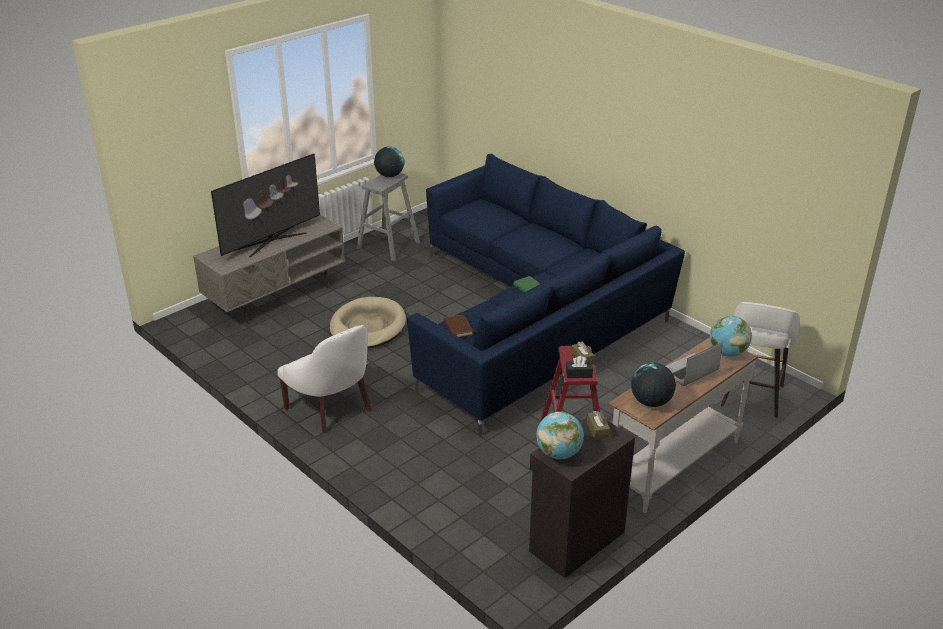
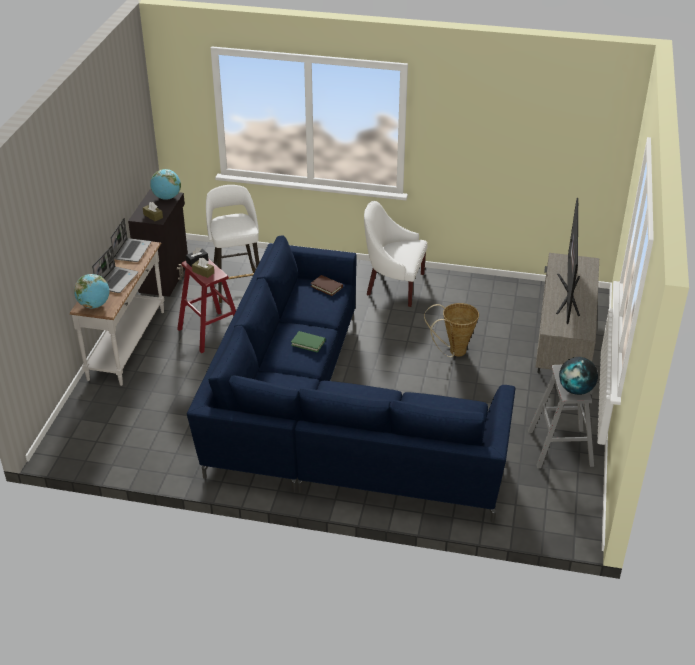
camera: 145 degrees right, 5 degrees up
beige dog bed [330,297,406,349] -> basket [424,303,479,357]
globe [631,363,676,407] -> laptop [110,218,151,262]
white stool [721,302,800,418] -> white stool moved to [206,185,259,303]

